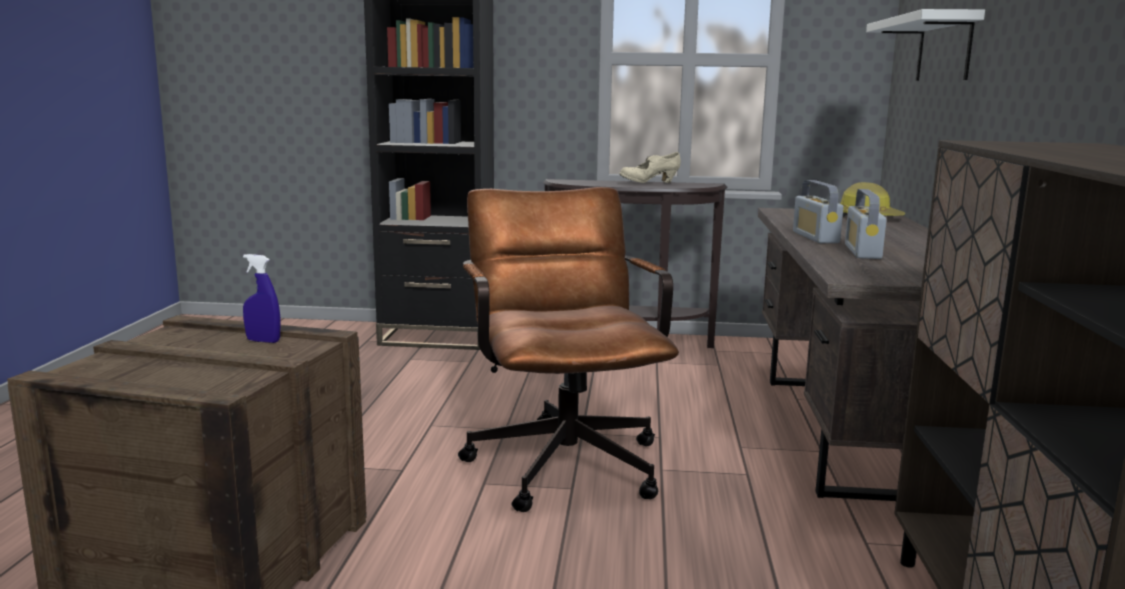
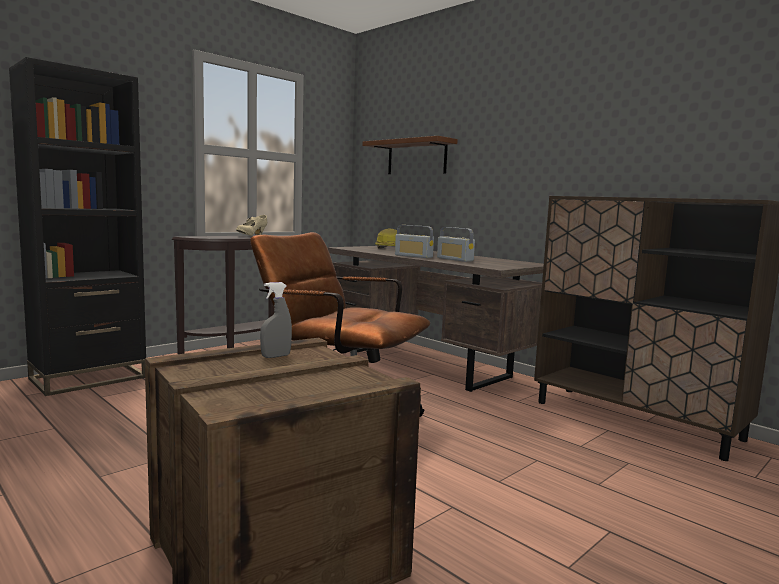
camera: 50 degrees left, 5 degrees down
blue spray bottle [243,254,281,343] -> grey spray bottle [260,282,292,358]
white shelf [866,9,985,81] -> brown shelf [362,136,458,174]

